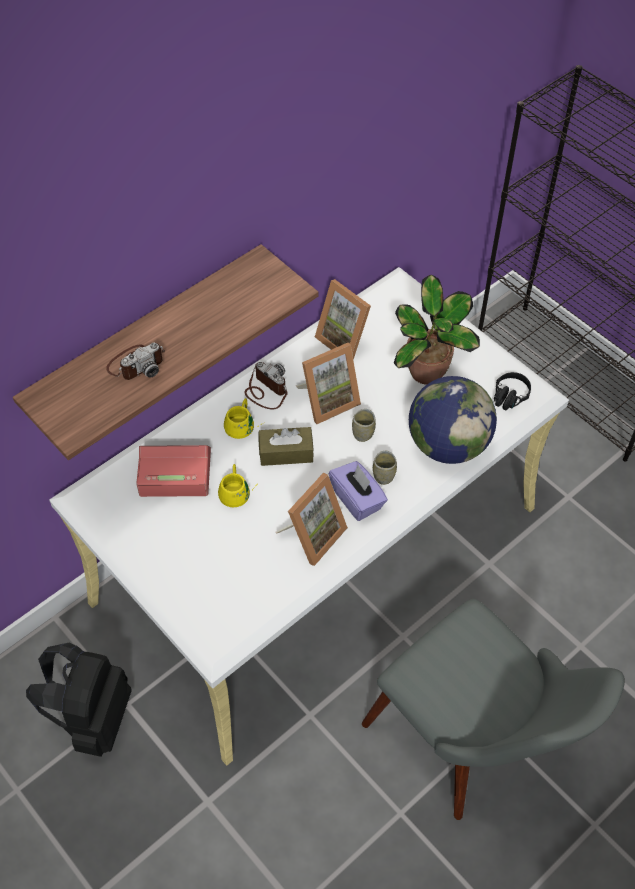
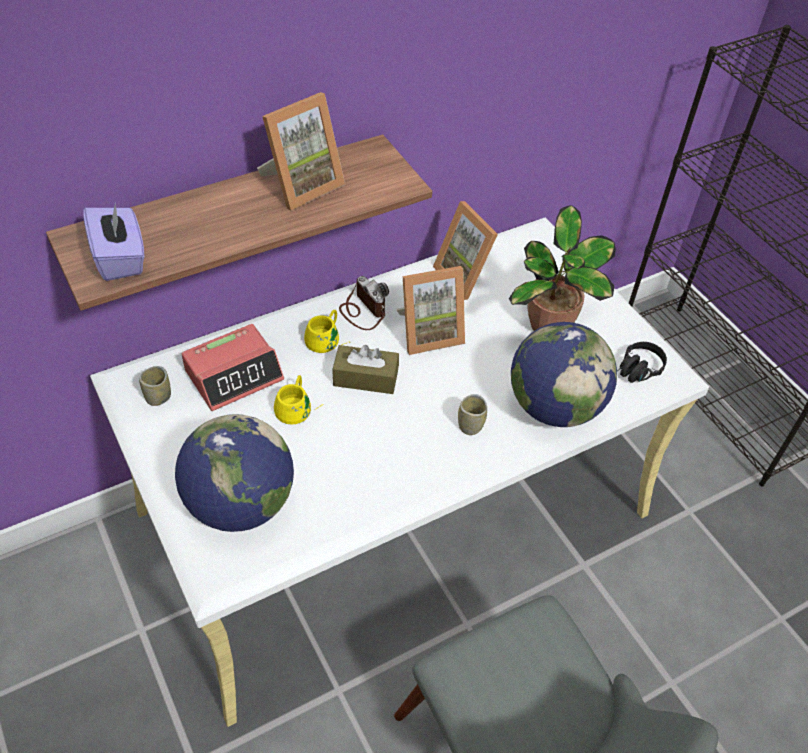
camera: 10 degrees right, 5 degrees down
black backpack [26,643,132,757] -> none
camera [106,343,165,380] -> none
alarm clock [136,445,211,497] -> alarm clock turned 135 degrees clockwise [182,324,284,411]
picture frame [275,473,348,566] -> picture frame moved to [257,92,345,210]
purple tissue box [329,461,388,521] -> purple tissue box moved to [83,202,145,281]
cup [352,409,376,442] -> cup moved to [139,366,171,406]
none -> globe [175,414,294,532]

